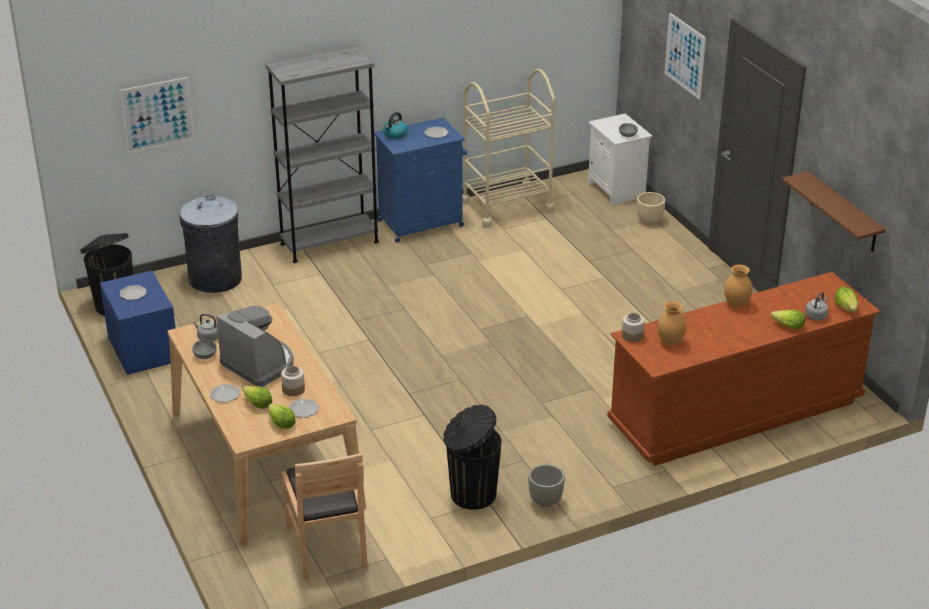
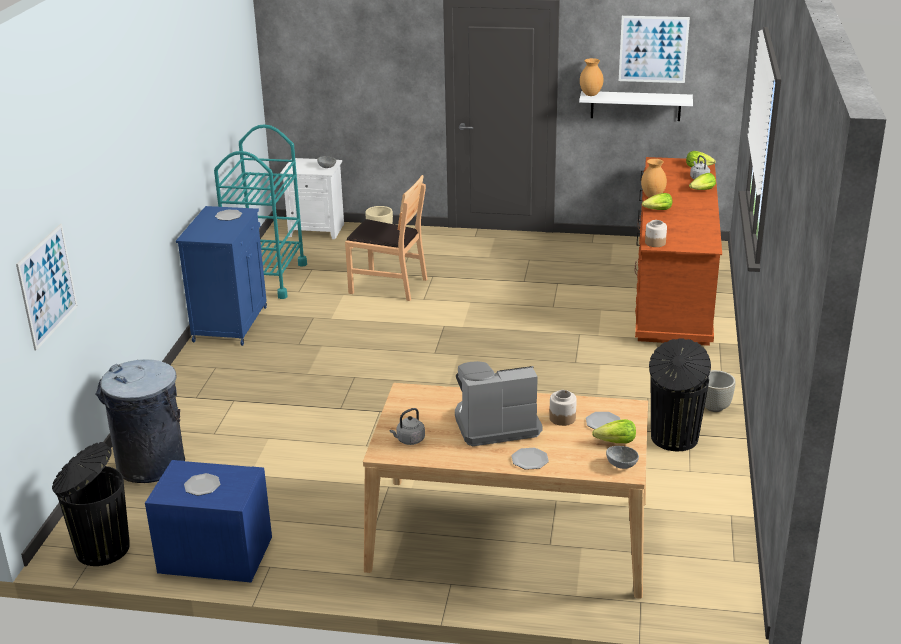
camera: 55 degrees left, 5 degrees down
grey bowl [192,340,217,359] -> grey bowl moved to [606,446,639,469]
lettuce [242,385,272,409] -> lettuce moved to [642,193,672,210]
grey bookcase [266,47,379,263] -> none
brown chair [281,453,368,580] -> brown chair moved to [345,175,427,301]
kettle [383,112,408,139] -> none
beige cart [462,69,555,228] -> turquoise cart [214,124,307,299]
brown vase [657,302,687,345] -> brown vase moved to [580,58,603,96]
picture [665,13,706,100] -> picture moved to [619,16,690,83]
brown shelf [782,171,886,252] -> white shelf [579,91,693,121]

